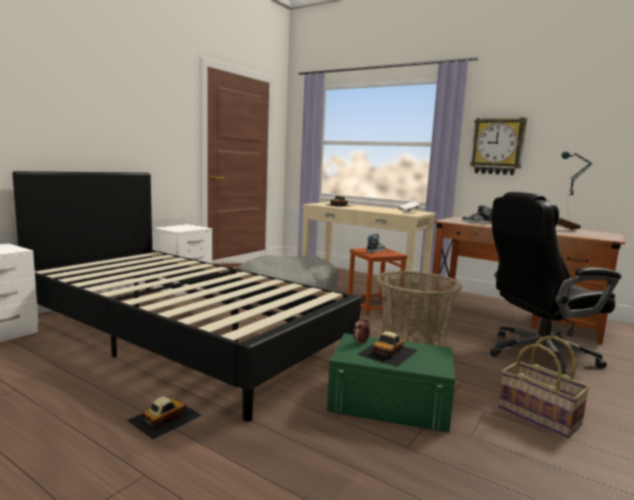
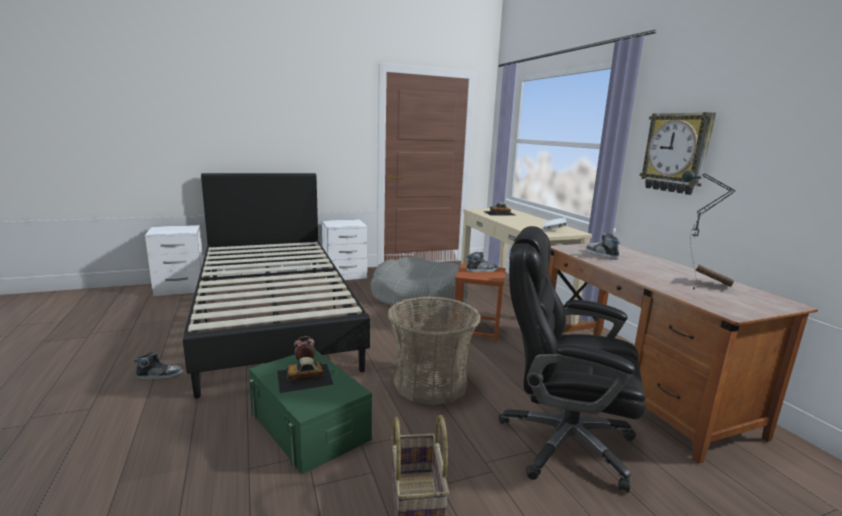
camera: 35 degrees right, 5 degrees up
toy car [127,396,202,439] -> shoe [134,352,183,380]

